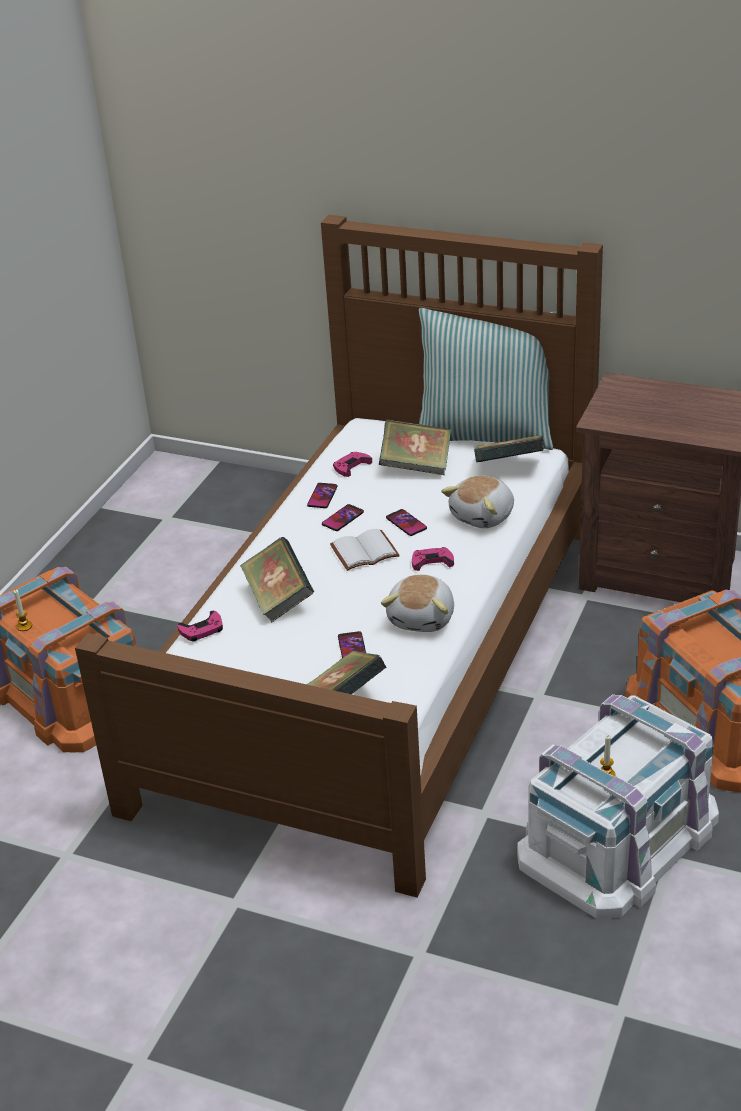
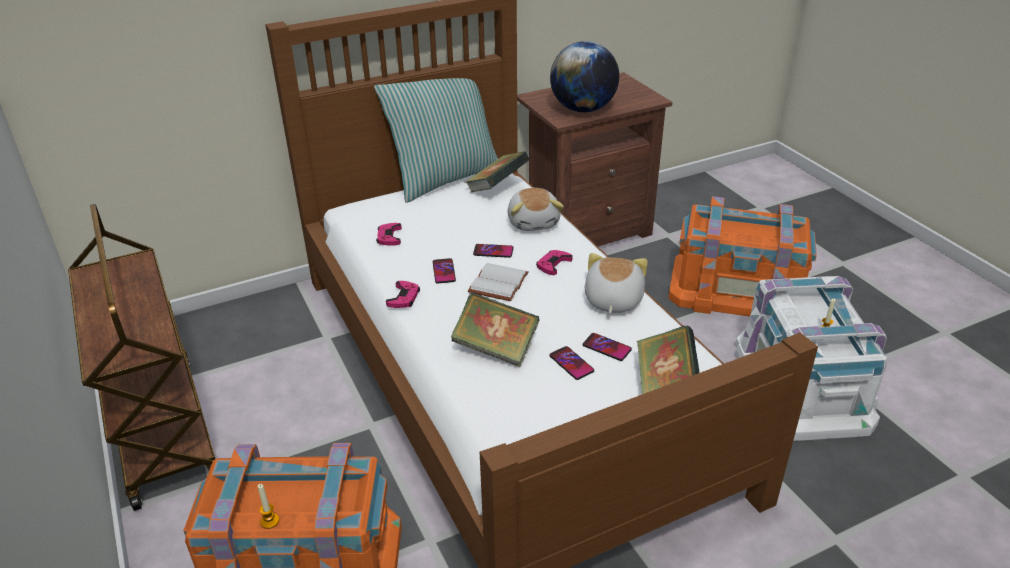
camera: 50 degrees left, 0 degrees up
pink game controller [177,611,223,642] -> pink game controller moved to [386,281,420,308]
phone [307,483,338,508] -> phone moved to [550,346,594,380]
book [379,419,451,475] -> none
plush toy [381,575,454,632] -> plush toy turned 135 degrees counterclockwise [585,253,648,314]
none -> brown cart [68,204,215,511]
none -> globe [550,41,619,113]

